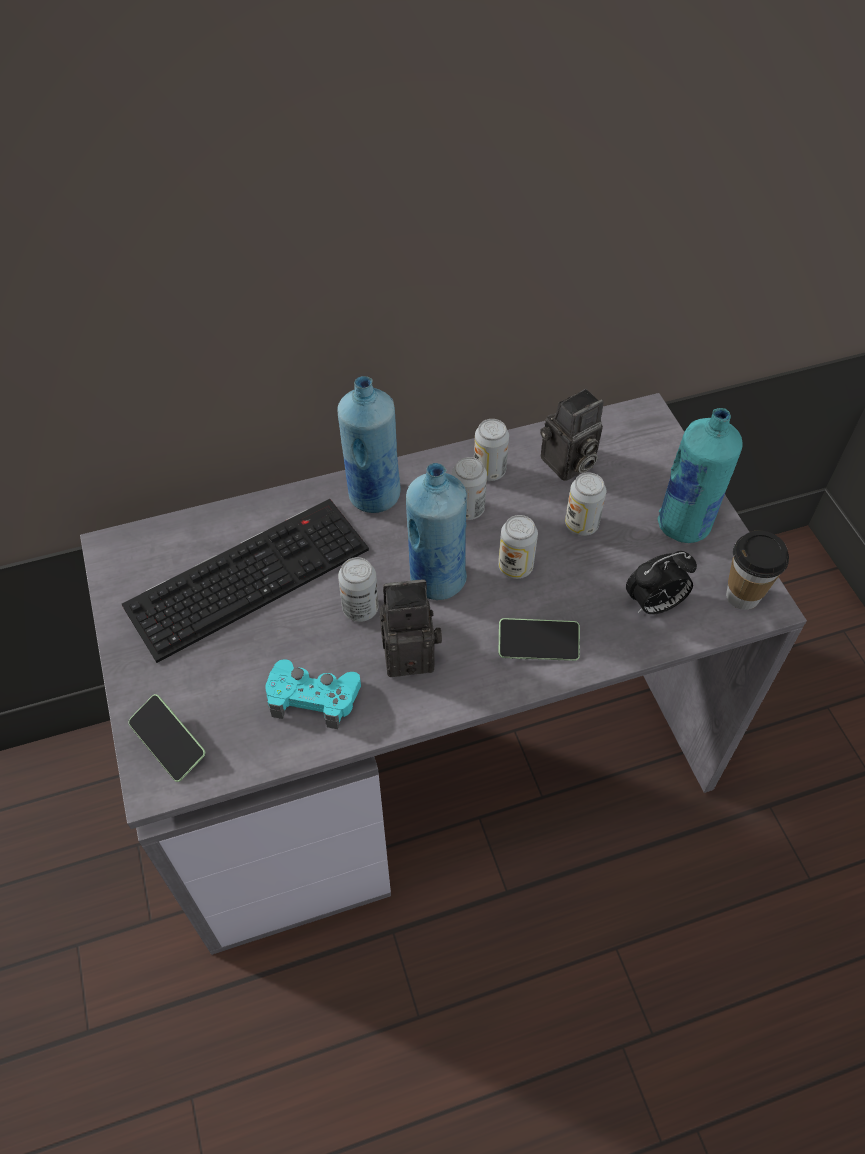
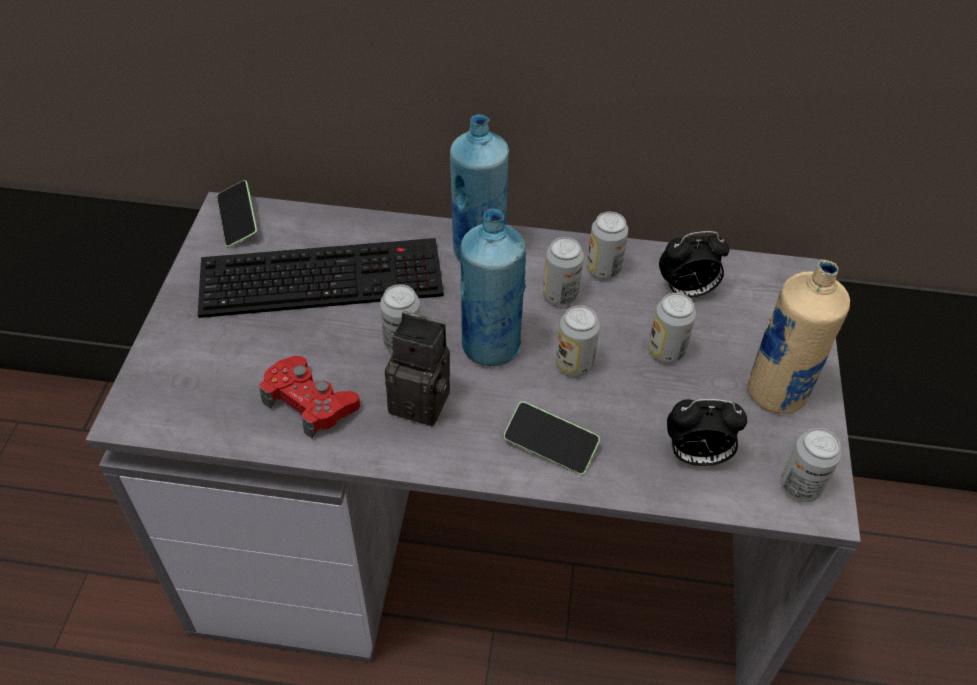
camera: 25 degrees right, 5 degrees down
phone [128,694,206,782] -> phone moved to [217,180,257,247]
turquoise game controller [265,659,361,729] -> red game controller [260,356,360,439]
camera [540,389,603,481] -> alarm clock [659,231,730,298]
turquoise bottle [658,408,743,543] -> beige bottle [747,260,850,414]
cup [726,530,789,610] -> can [781,428,842,502]

